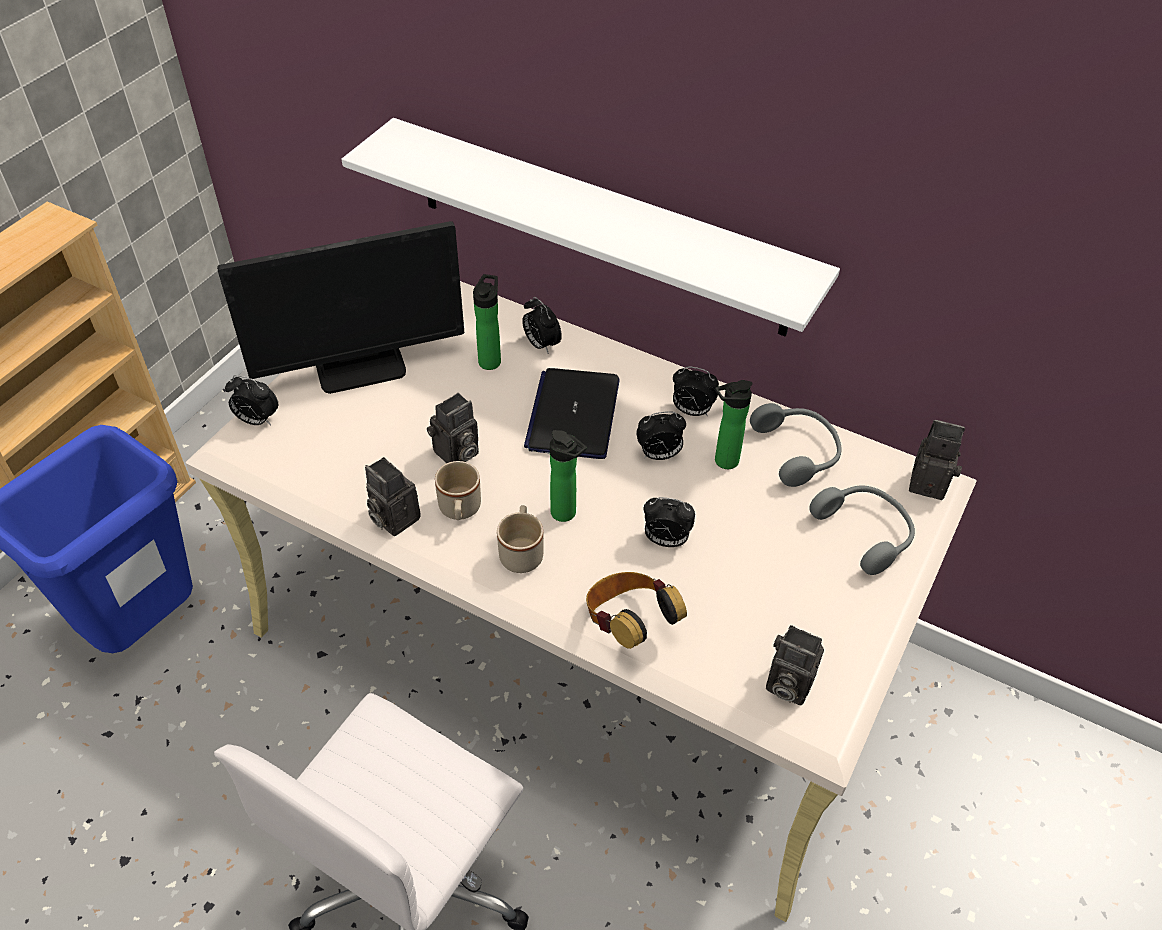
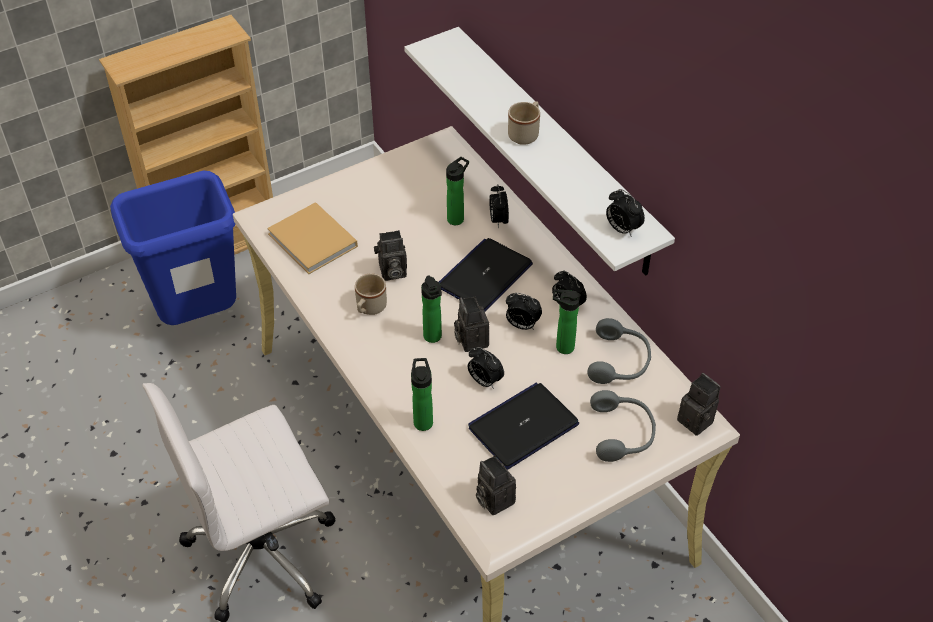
camera: 30 degrees right, 0 degrees up
monitor [217,221,464,394] -> none
alarm clock [225,375,278,425] -> alarm clock moved to [606,189,645,237]
camera [365,457,421,536] -> camera moved to [454,296,489,352]
beige mug [497,505,544,573] -> beige mug moved to [508,101,540,145]
headphones [586,572,687,649] -> bottle [411,358,433,431]
none -> beige book [267,202,358,274]
none -> laptop [468,383,579,470]

